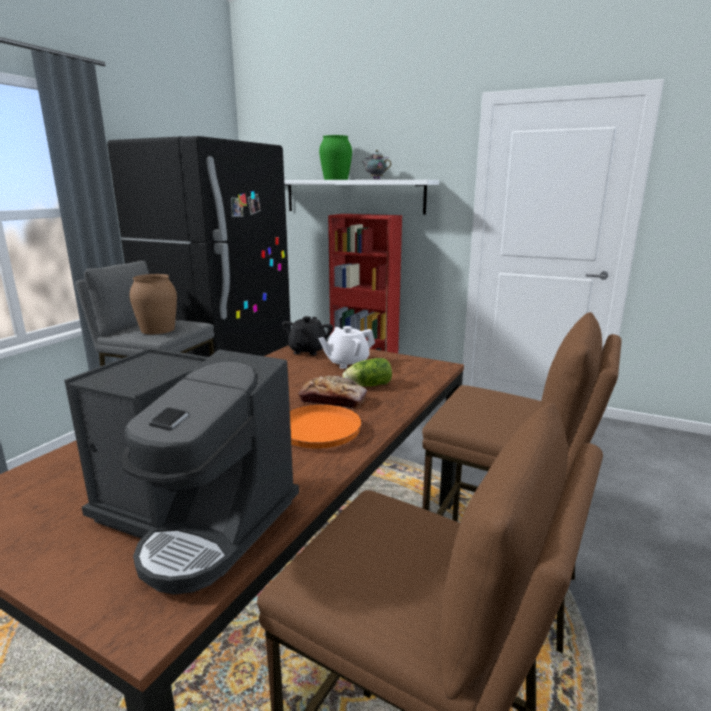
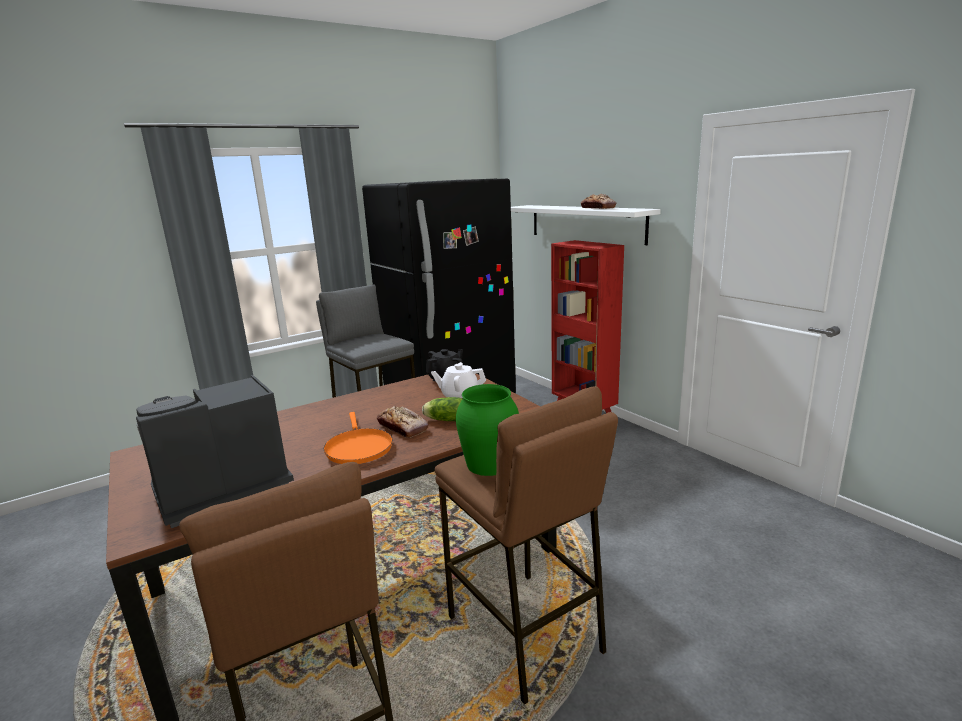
camera: 30 degrees right, 0 degrees up
coffee machine [64,348,299,595] -> coffee machine turned 90 degrees clockwise [136,375,294,528]
brown vase [129,274,177,334] -> none
green vase [319,135,352,180] -> green vase moved to [456,384,519,476]
teapot [362,150,391,180] -> bread [581,194,616,209]

